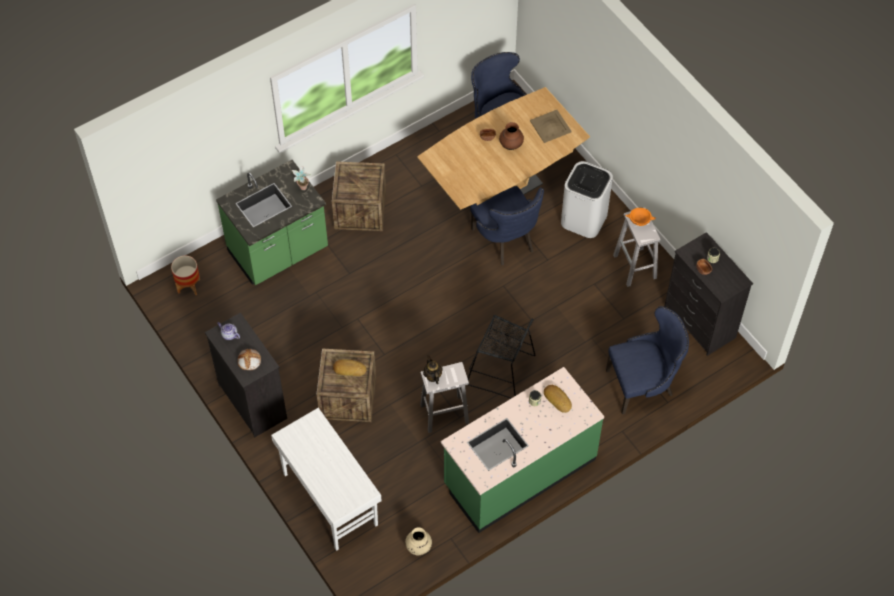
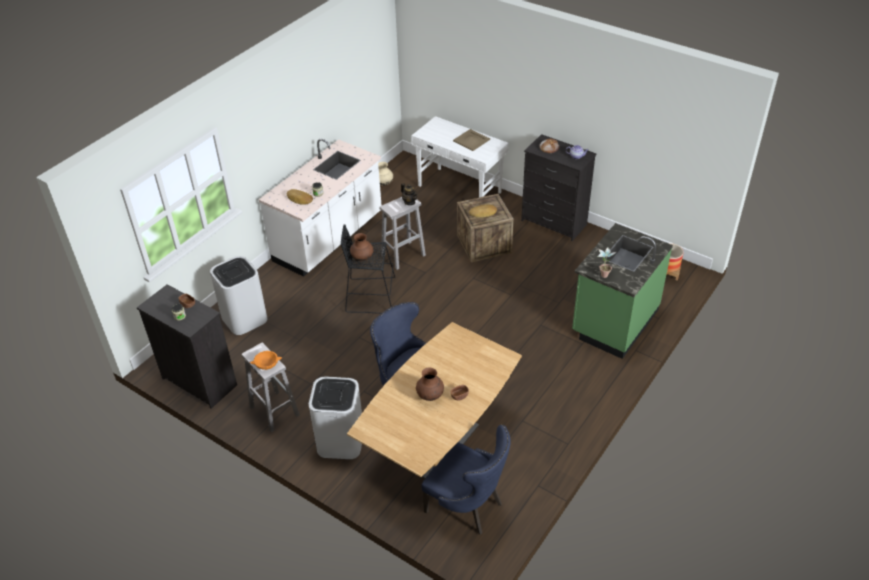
camera: 160 degrees right, 15 degrees down
crate [332,161,386,231] -> none
green counter [441,367,604,533] -> white counter [259,139,382,277]
beige tray [530,110,572,143] -> beige tray moved to [453,129,490,151]
blue chair [606,306,689,415] -> white trash can [210,256,268,335]
none -> brown vase [350,233,374,261]

